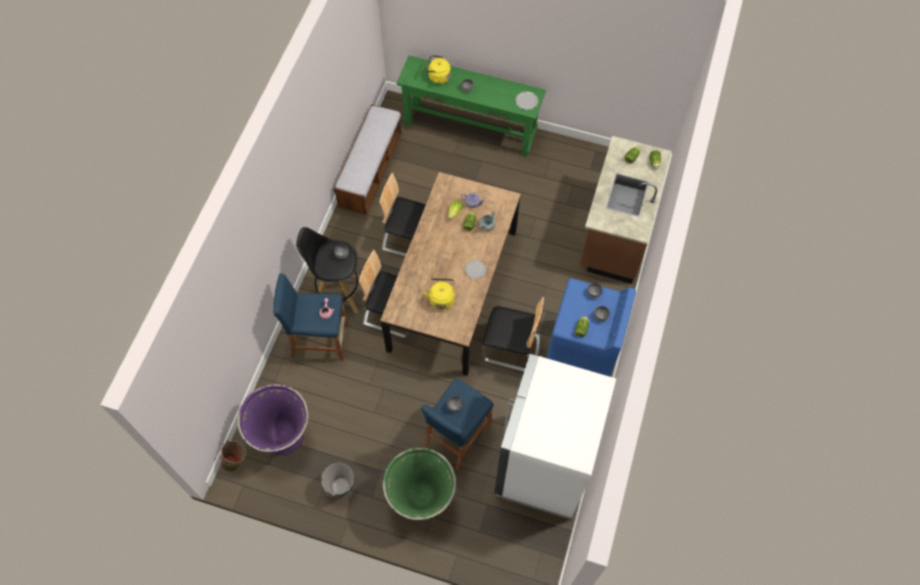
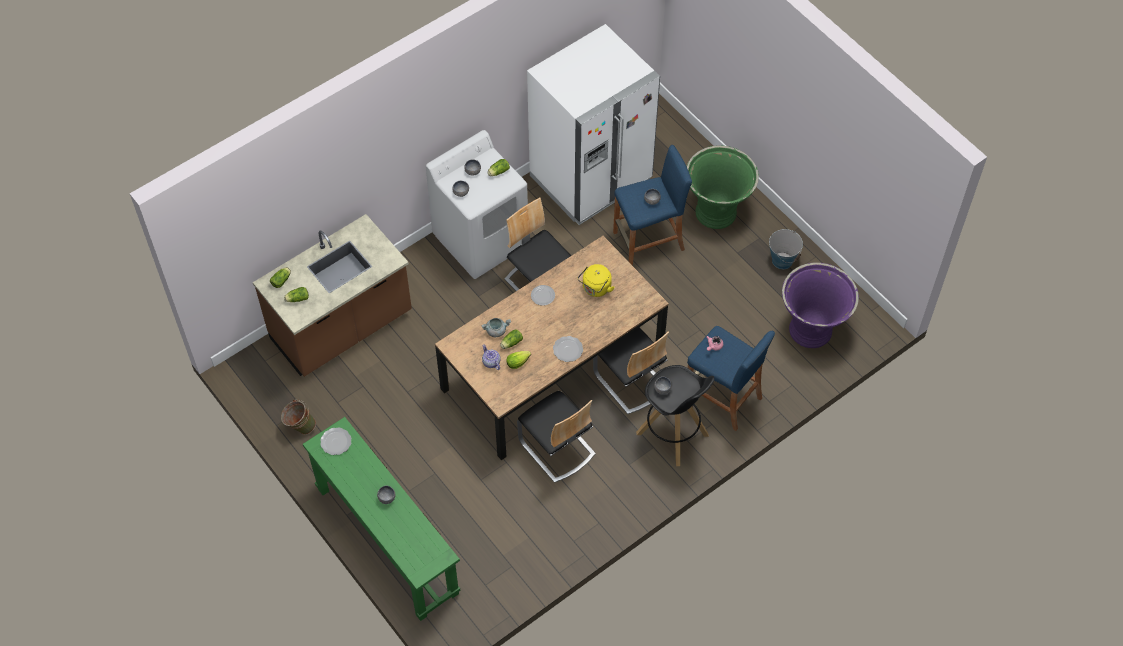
camera: 145 degrees left, 5 degrees down
green bucket [219,440,247,472] -> green bucket moved to [281,399,316,435]
bench [333,104,402,215] -> none
yellow kettle [425,55,451,84] -> none
blue washing machine [547,278,636,377] -> white washing machine [426,130,528,279]
none -> plate [553,336,583,362]

